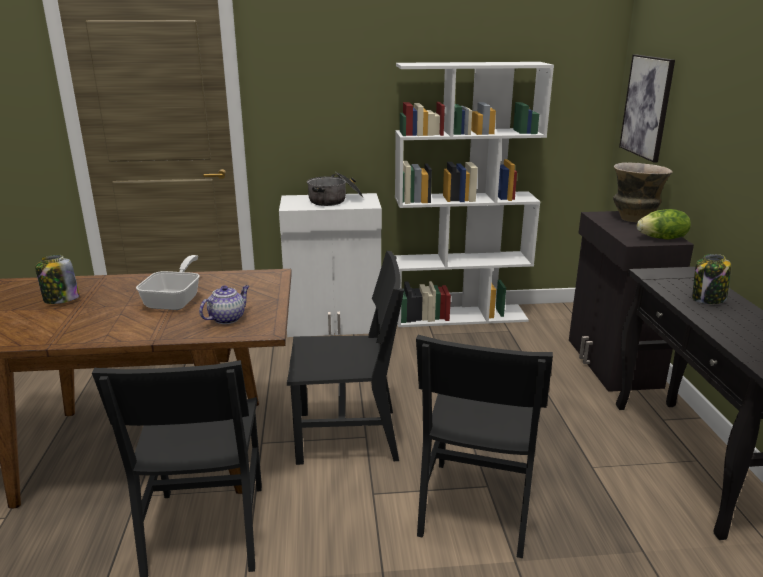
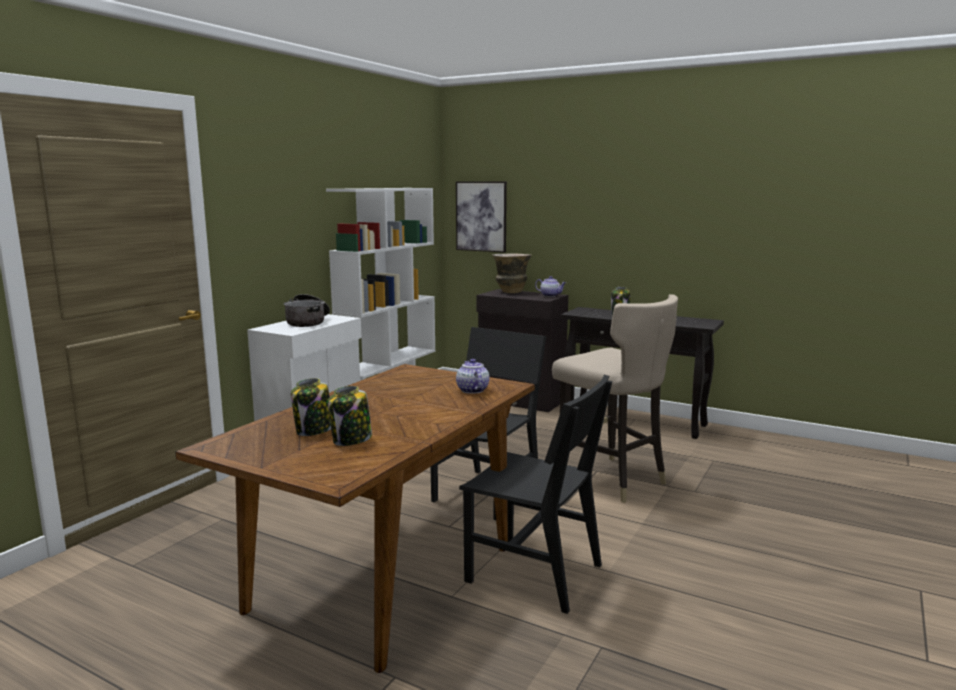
camera: 55 degrees left, 10 degrees down
frying pan [136,255,200,310] -> none
black chair [416,335,553,558] -> beige stool [552,294,678,503]
lettuce [637,209,691,240] -> teapot [535,276,566,297]
none -> jar [328,386,372,446]

